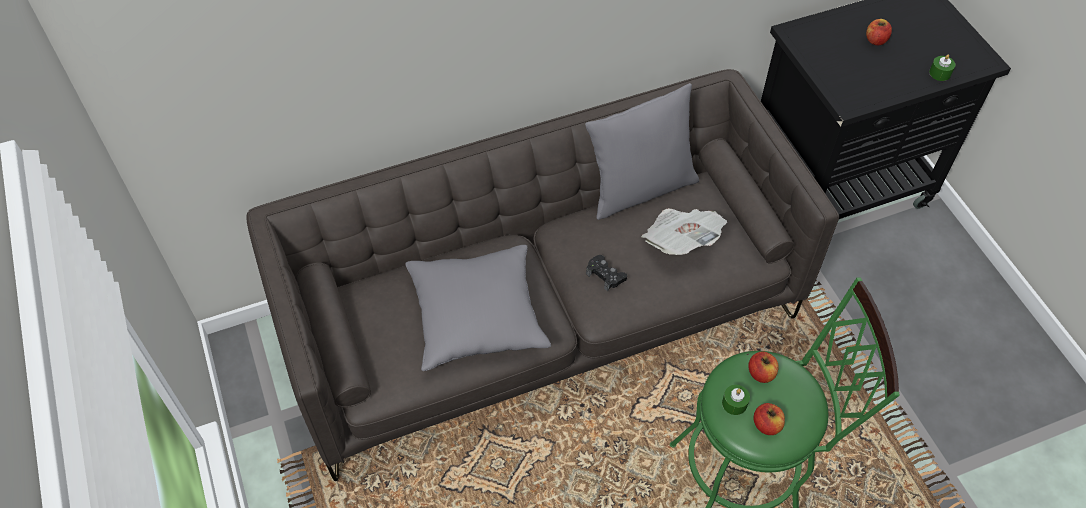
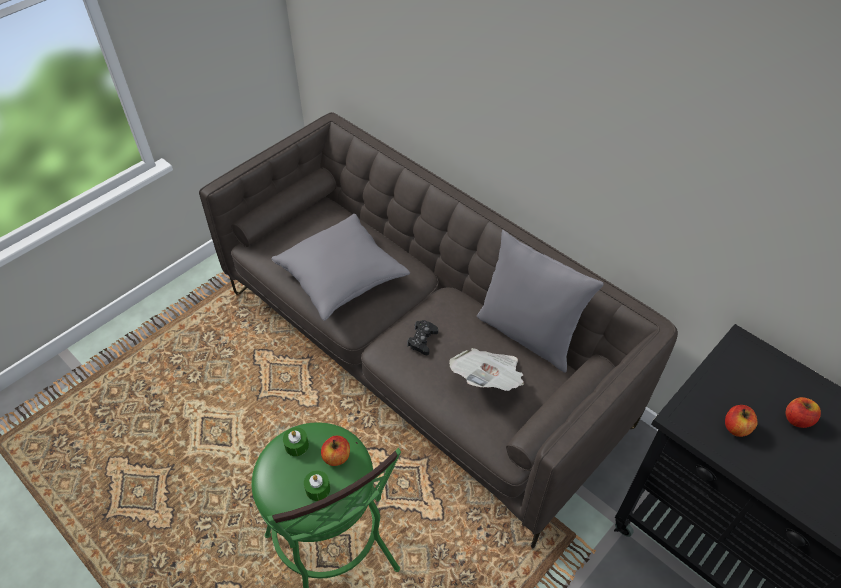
camera: 65 degrees right, 5 degrees down
apple [753,403,785,435] -> apple moved to [725,405,758,437]
green candle [929,55,955,81] -> green candle moved to [304,471,330,501]

